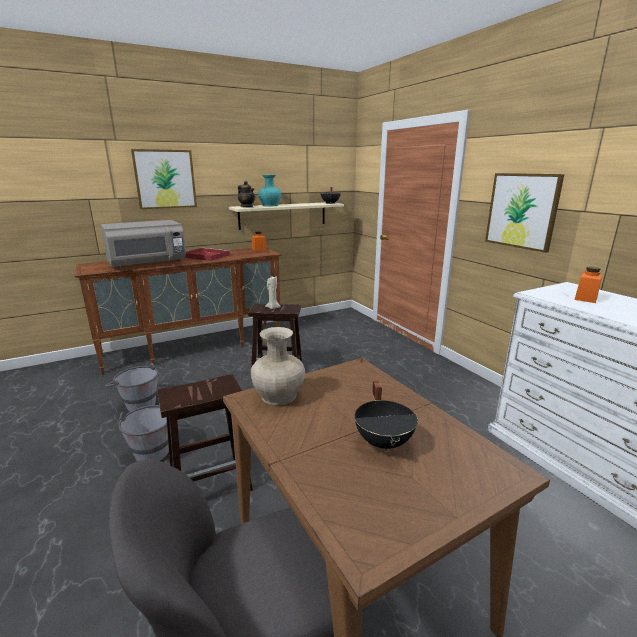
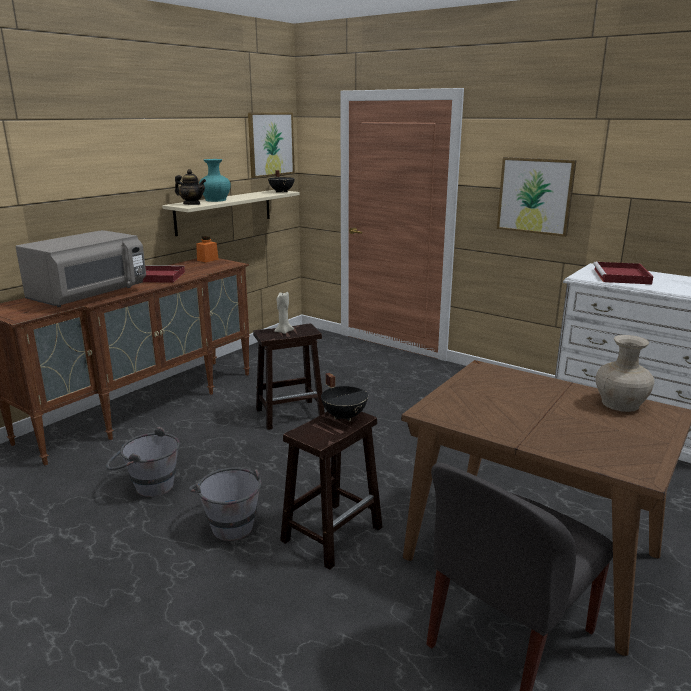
camera: 25 degrees left, 0 degrees up
picture [131,149,197,209] -> picture moved to [248,112,295,178]
beige vase [251,327,305,406] -> beige vase moved to [596,335,654,412]
black cooking pot [355,381,418,452] -> black cooking pot moved to [321,373,368,421]
orange jar [574,266,602,303] -> red tray [593,262,653,284]

